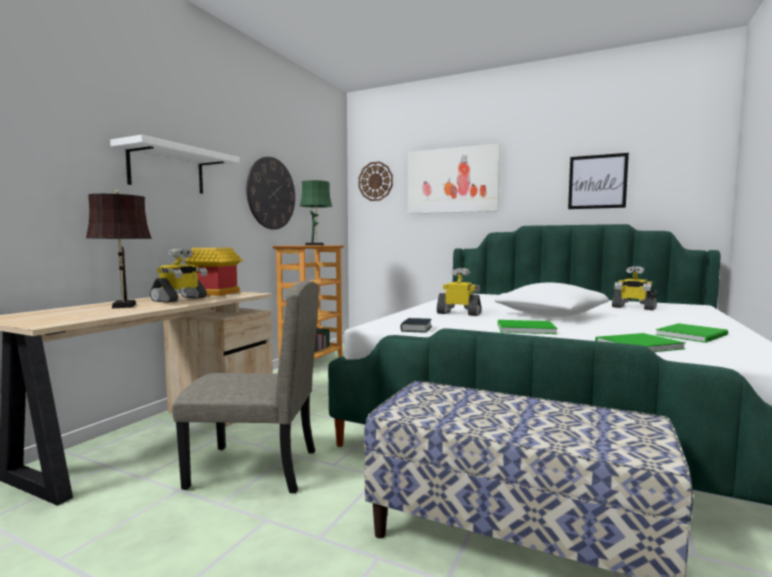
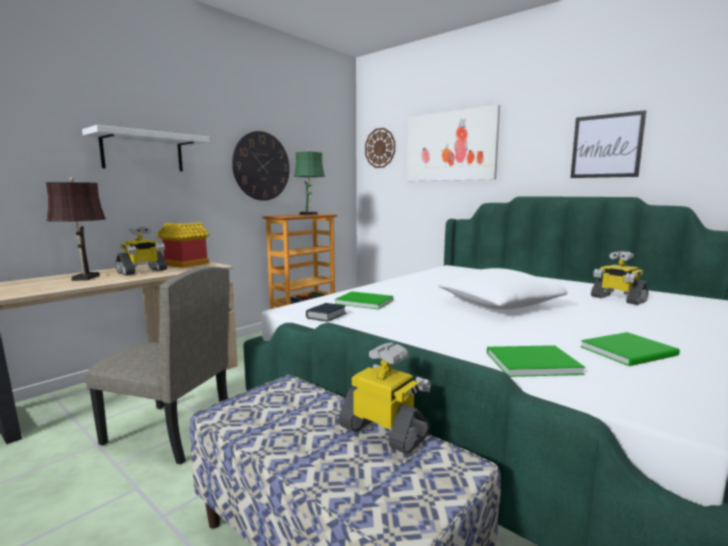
camera: 15 degrees right, 5 degrees up
toy robot [437,268,481,316] -> toy robot moved to [338,342,431,454]
green book [498,320,558,334] -> green book moved to [335,291,393,310]

